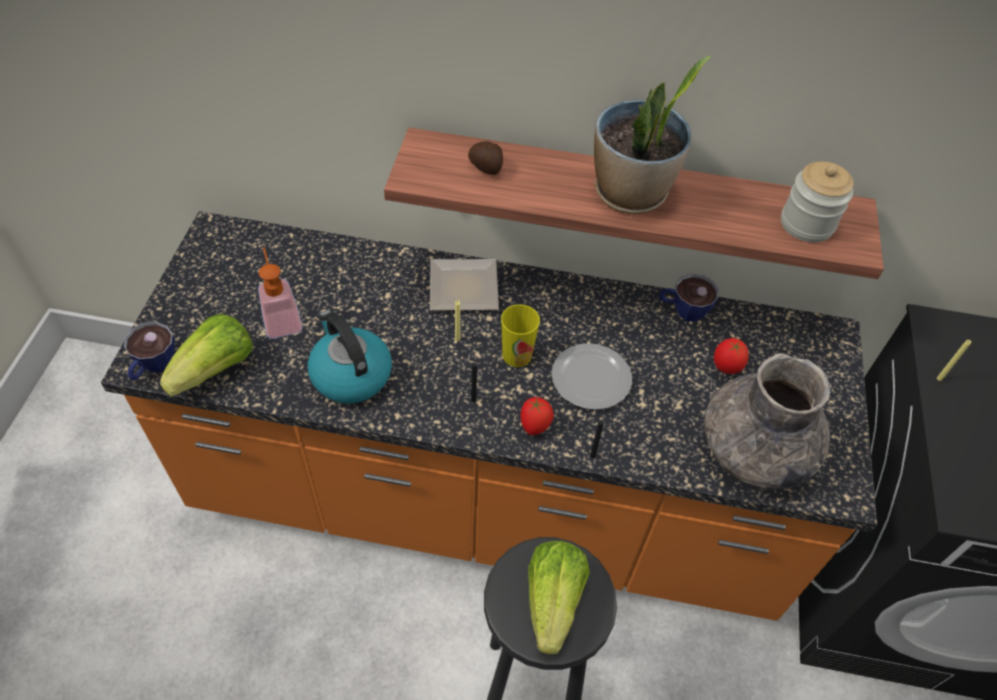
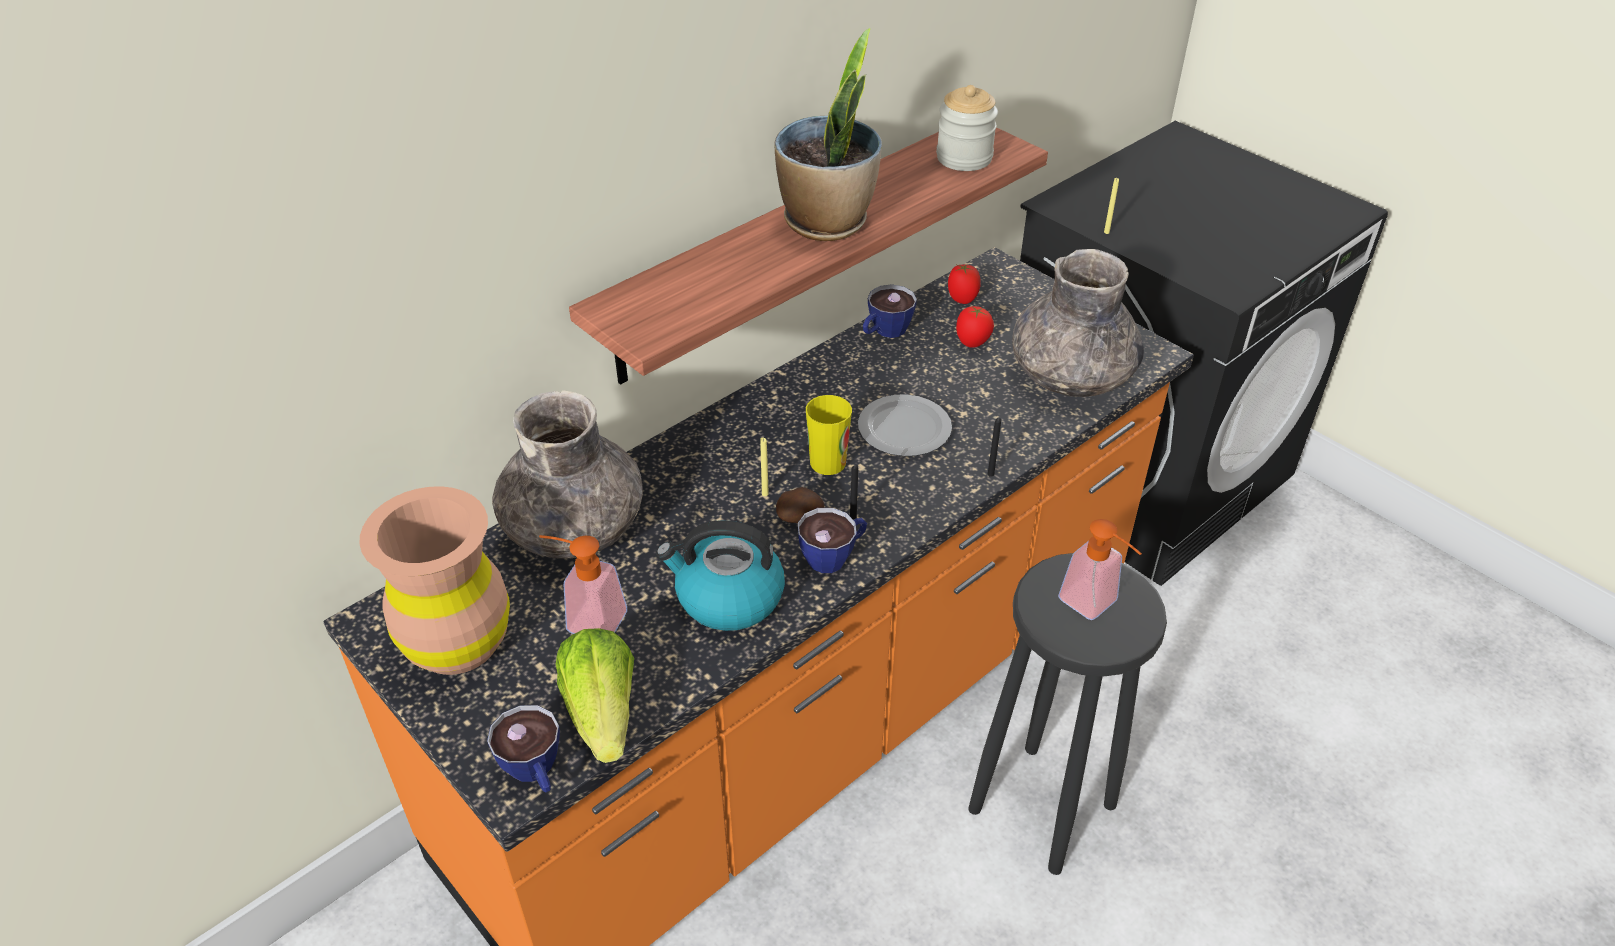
camera: 50 degrees left, 10 degrees down
plate [430,259,499,311] -> none
potato [468,141,503,175] -> potato moved to [776,487,824,523]
tomato [520,397,554,435] -> tomato moved to [948,264,981,304]
lettuce [528,541,590,654] -> soap dispenser [1058,519,1142,620]
none -> brown vase [360,486,510,675]
none -> grey vase [492,390,643,559]
none -> cup [798,508,867,573]

